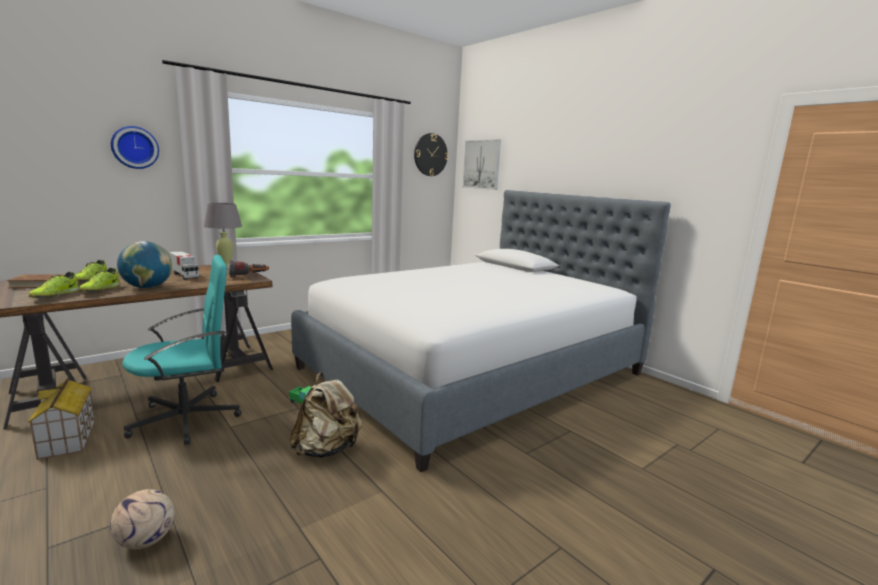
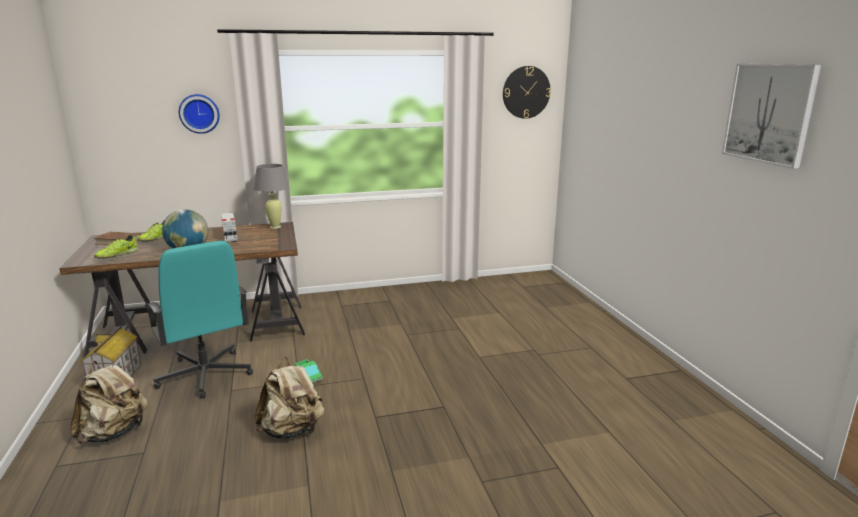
camera: 25 degrees right, 5 degrees up
shoe [79,268,120,292] -> none
football [110,489,175,549] -> none
turquoise office chair [122,255,242,445] -> turquoise office chair turned 60 degrees clockwise [145,241,253,399]
flashlight [228,260,269,278] -> none
bed [291,190,671,472] -> none
picture [463,139,501,190] -> picture moved to [722,64,821,169]
none -> beige backpack [70,361,148,444]

